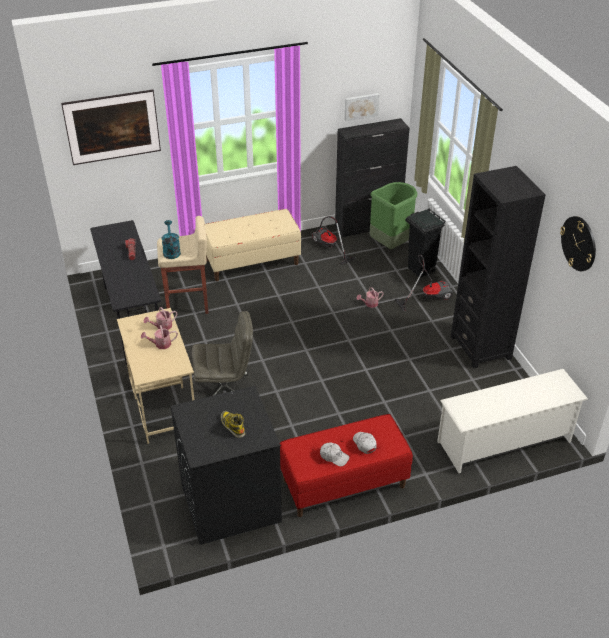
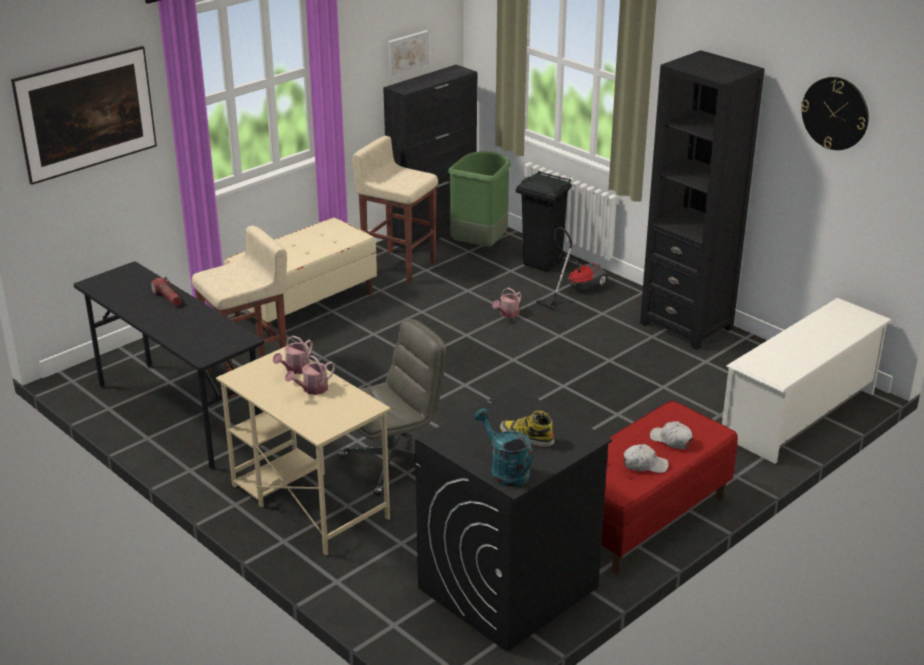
camera: 25 degrees left, 10 degrees down
turquoise watering can [162,220,181,259] -> turquoise watering can moved to [474,408,533,487]
vacuum cleaner [311,216,356,265] -> beige stool [352,136,438,283]

